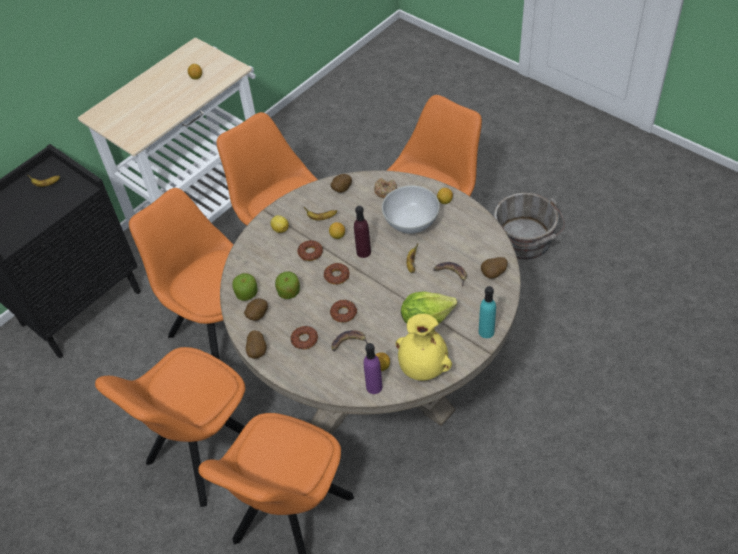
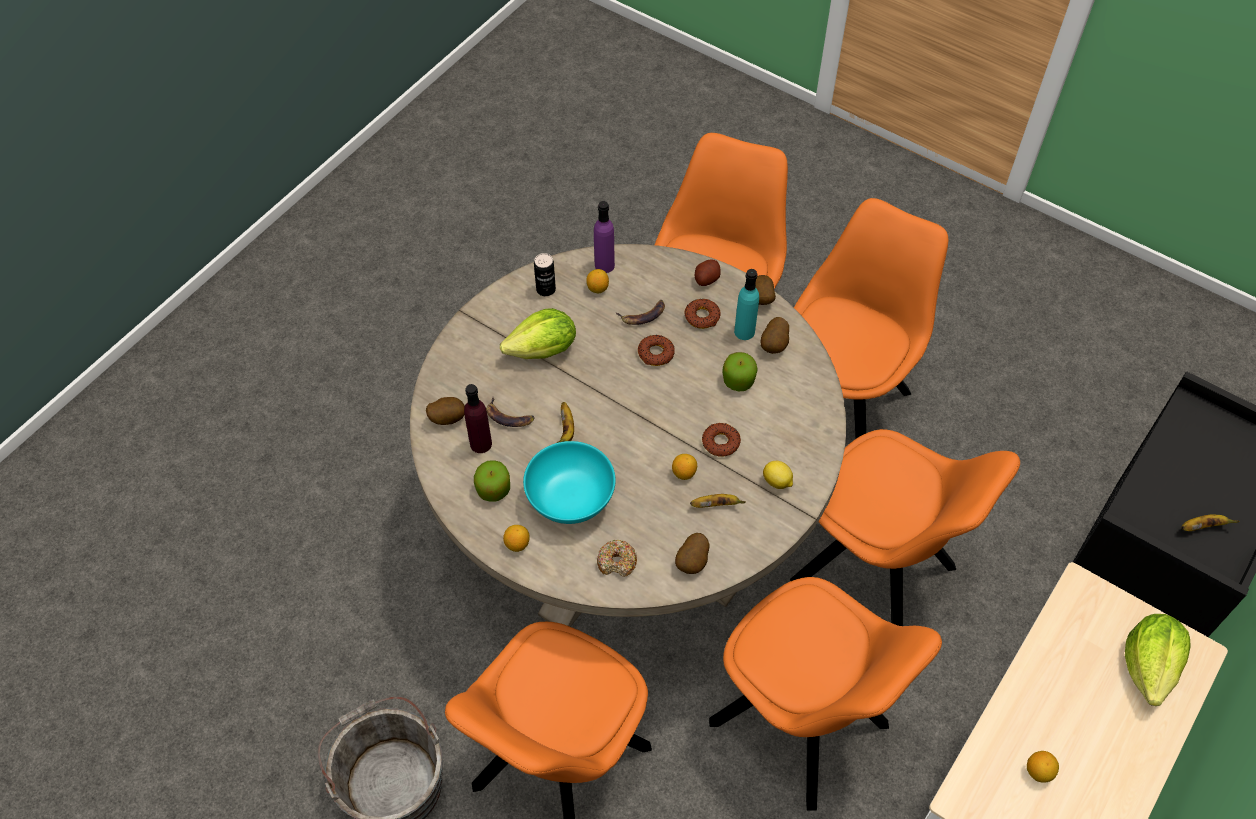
camera: 170 degrees right, 5 degrees up
apple [232,273,258,301] -> apple moved to [474,460,510,502]
donut [324,263,349,285] -> none
purple bottle [354,206,371,258] -> purple bottle moved to [464,384,492,453]
white bowl [382,186,440,234] -> turquoise bowl [523,441,616,524]
yellow vase [395,314,452,381] -> can [534,253,556,296]
turquoise bottle [479,286,496,338] -> turquoise bottle moved to [734,269,759,340]
none -> potato [694,260,721,286]
none -> lettuce [1125,614,1191,706]

